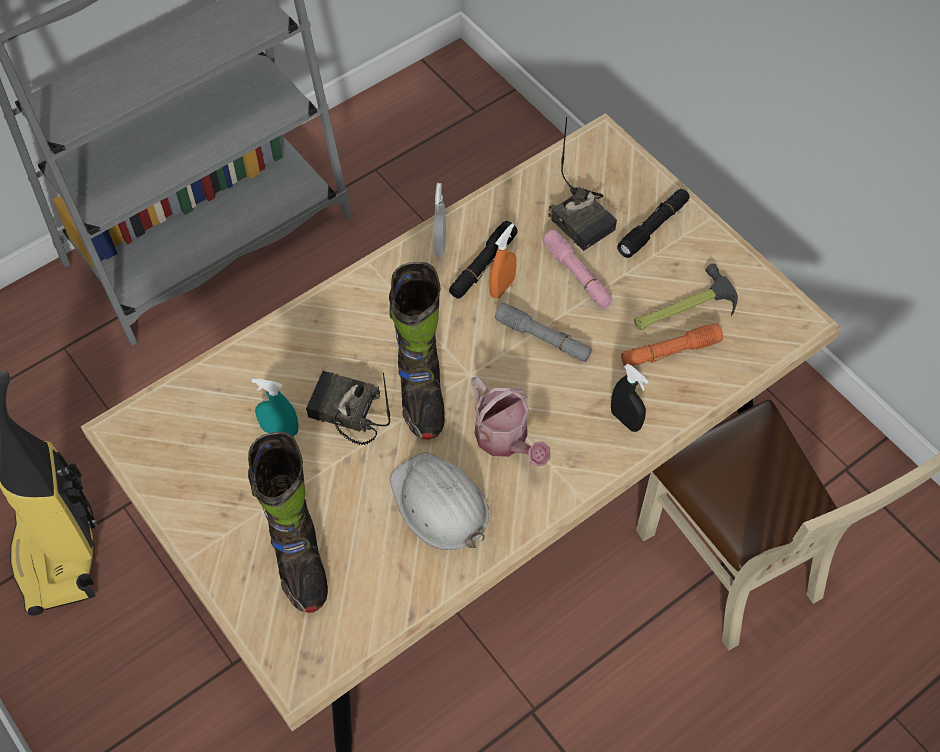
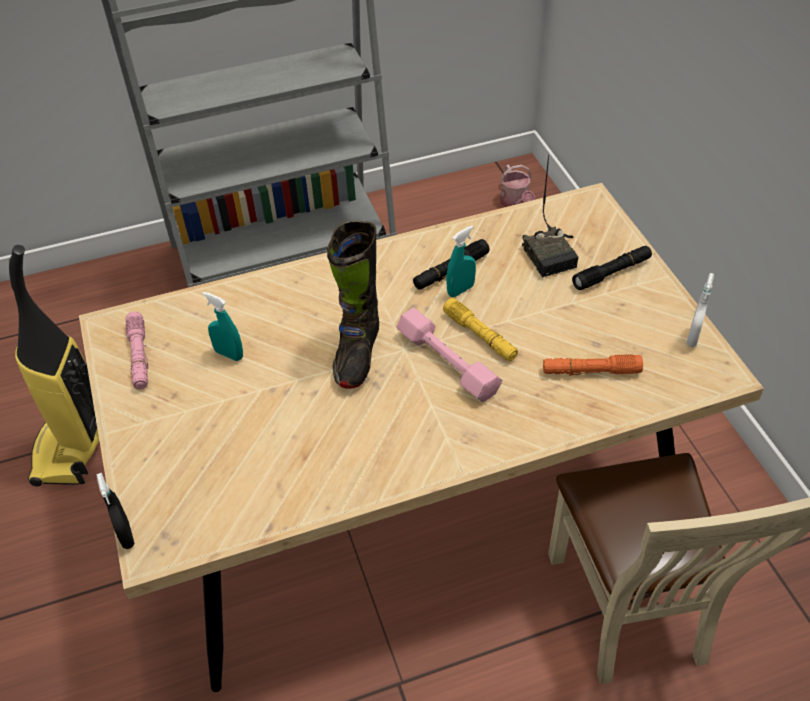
camera: 20 degrees right, 10 degrees down
black boot [248,432,328,613] -> none
radio [306,371,390,445] -> none
white hard hat [390,453,489,550] -> none
white spray bottle [433,183,446,257] -> white spray bottle moved to [686,273,714,347]
watering can [471,377,550,467] -> watering can moved to [500,165,535,207]
orange spray bottle [489,224,516,299] -> turquoise spray bottle [446,226,476,297]
grey flashlight [495,303,592,362] -> yellow flashlight [443,298,518,361]
pink flashlight [543,229,613,309] -> pink flashlight moved to [125,312,148,390]
black spray bottle [611,364,649,432] -> black spray bottle moved to [96,473,134,549]
hammer [634,264,738,330] -> none
none -> pink dumbbell [396,308,502,402]

